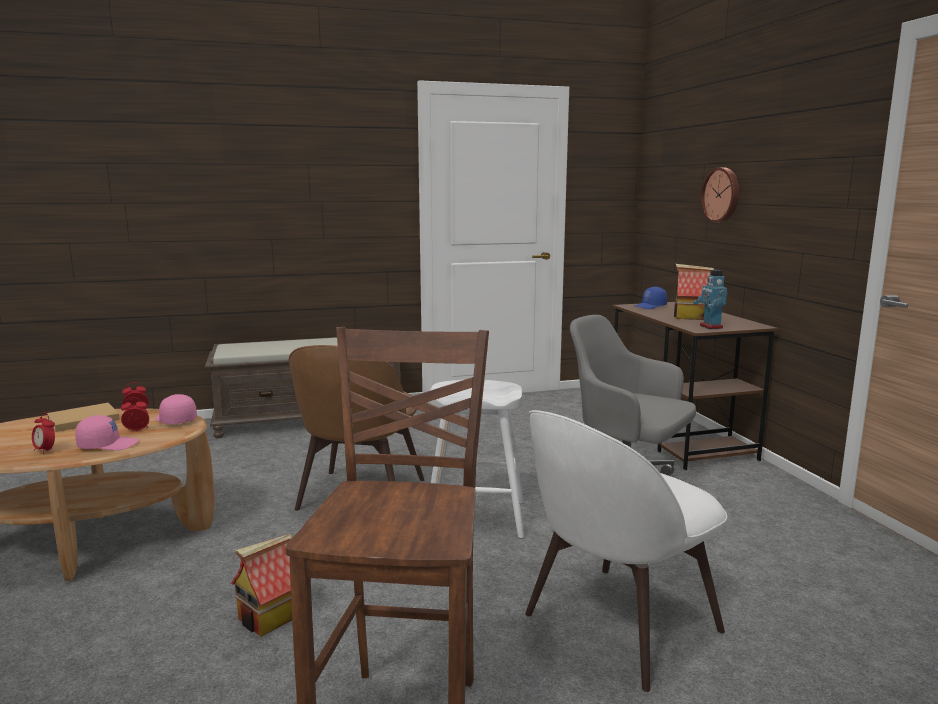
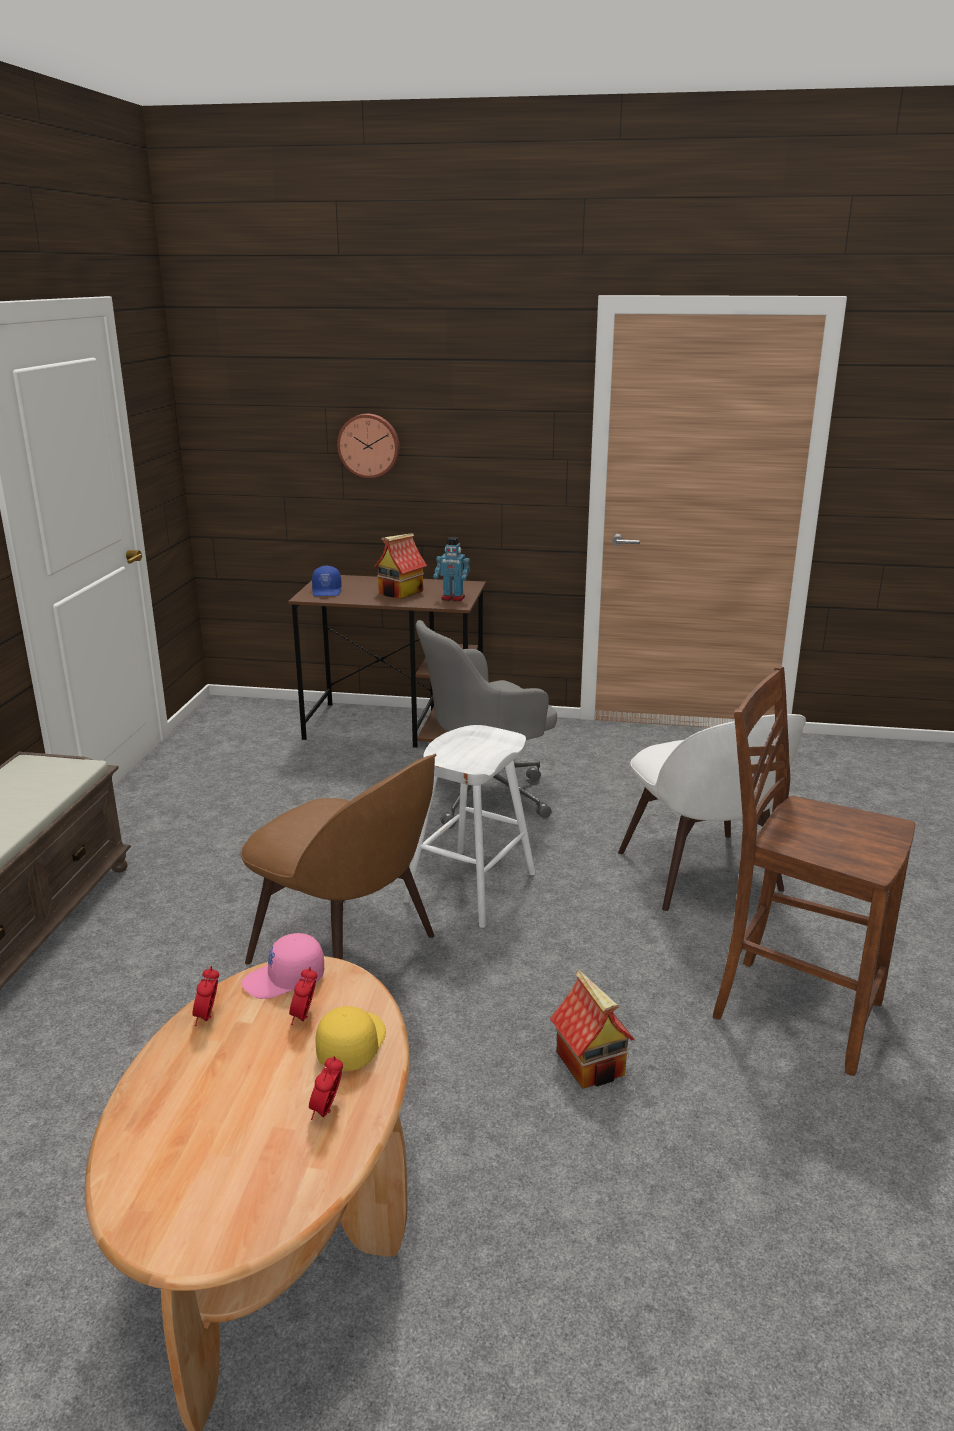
camera: 65 degrees left, 10 degrees up
alarm clock [32,412,55,455] -> alarm clock turned 135 degrees clockwise [309,1056,343,1120]
beige book [47,403,120,432] -> none
pink cap [75,415,139,451] -> yellow cap [315,1006,386,1071]

